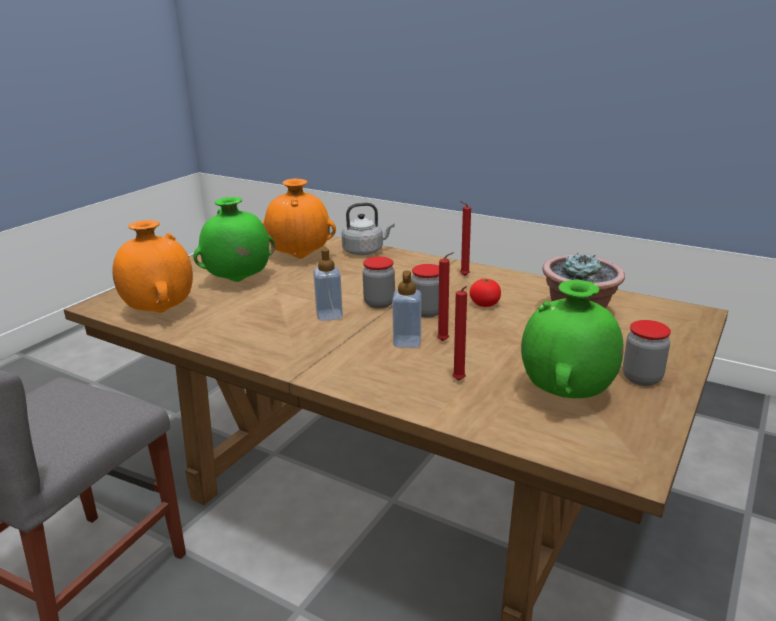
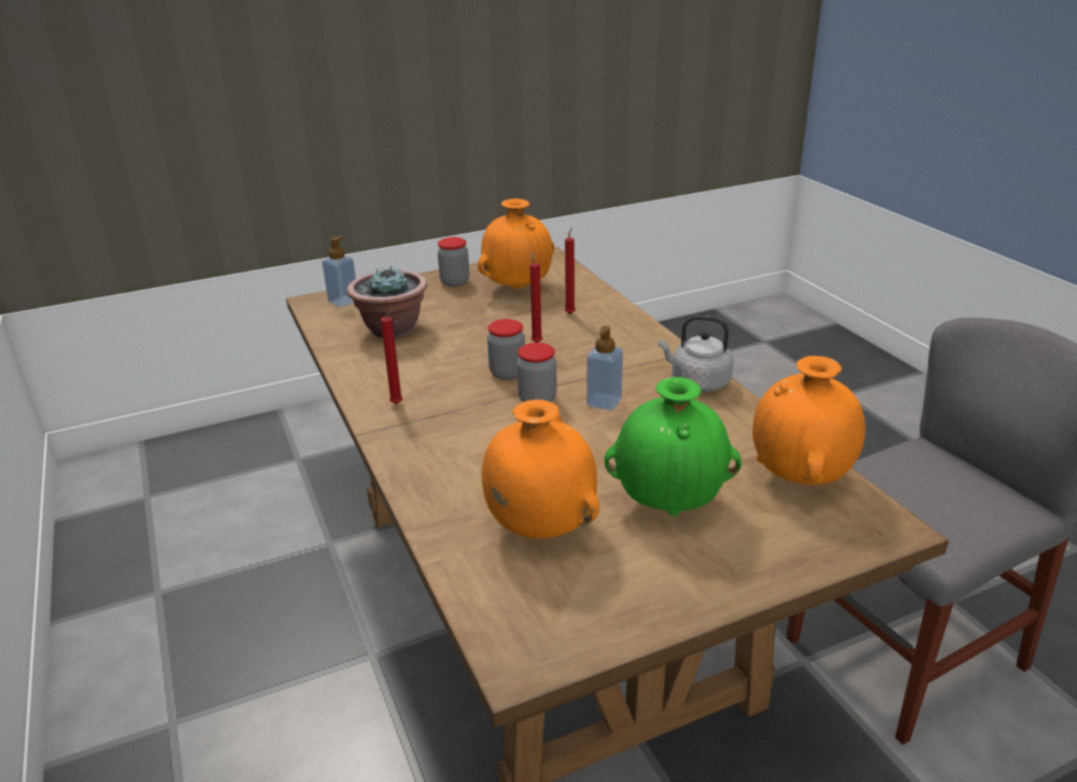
camera: 145 degrees left, 5 degrees up
grey kettle [341,203,395,255] -> grey kettle moved to [658,315,733,392]
soap dispenser [392,271,421,348] -> soap dispenser moved to [322,236,356,307]
tomato [469,279,501,307] -> none
green vase [521,280,624,398] -> orange vase [478,199,555,289]

